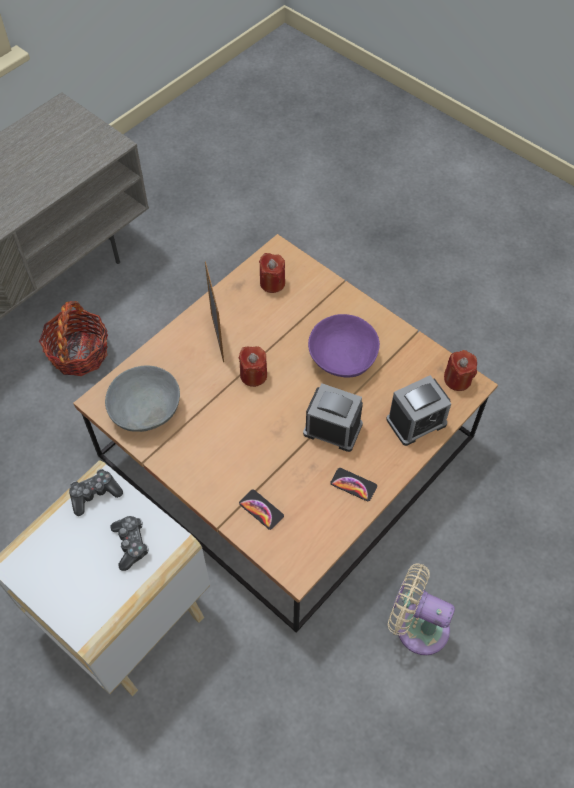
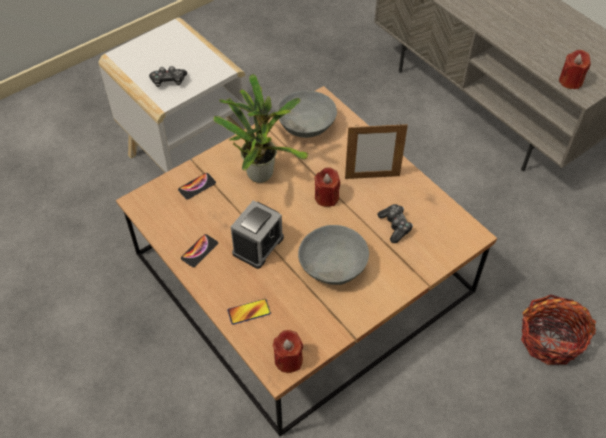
camera: 100 degrees right, 5 degrees down
basket [39,301,108,376] -> basket moved to [521,295,596,365]
game controller [69,469,123,516] -> game controller moved to [378,204,413,243]
red candle [259,253,285,293] -> red candle moved to [559,50,591,89]
purple bowl [308,314,380,378] -> grey bowl [298,225,369,285]
alarm clock [386,375,451,446] -> phone [228,299,271,325]
beige fan [388,563,455,655] -> none
none -> potted plant [213,74,309,183]

